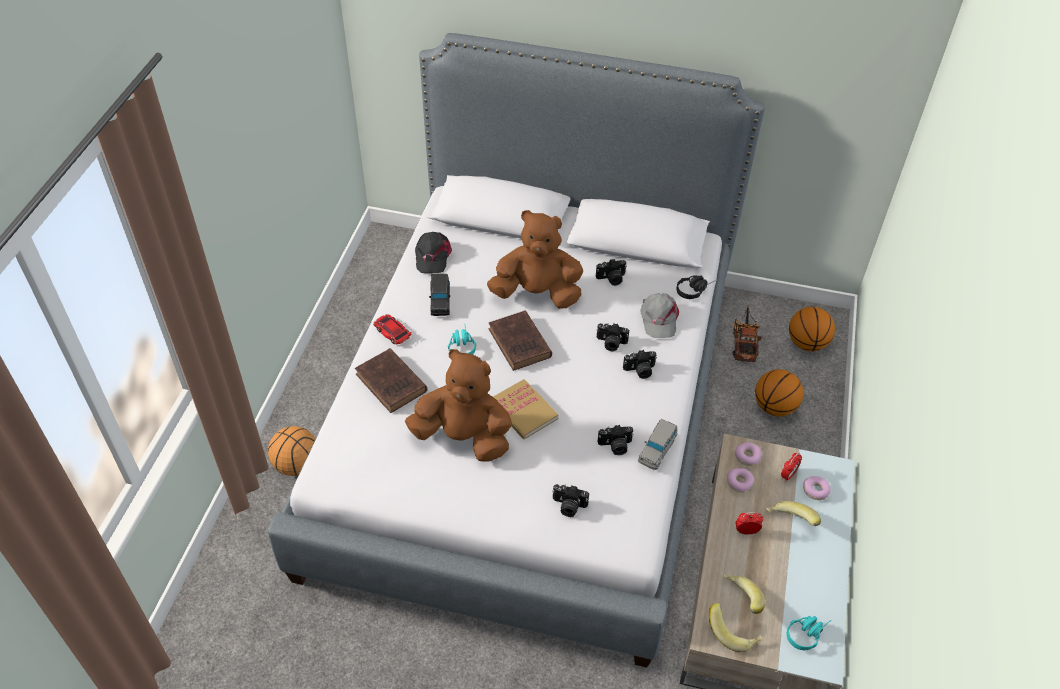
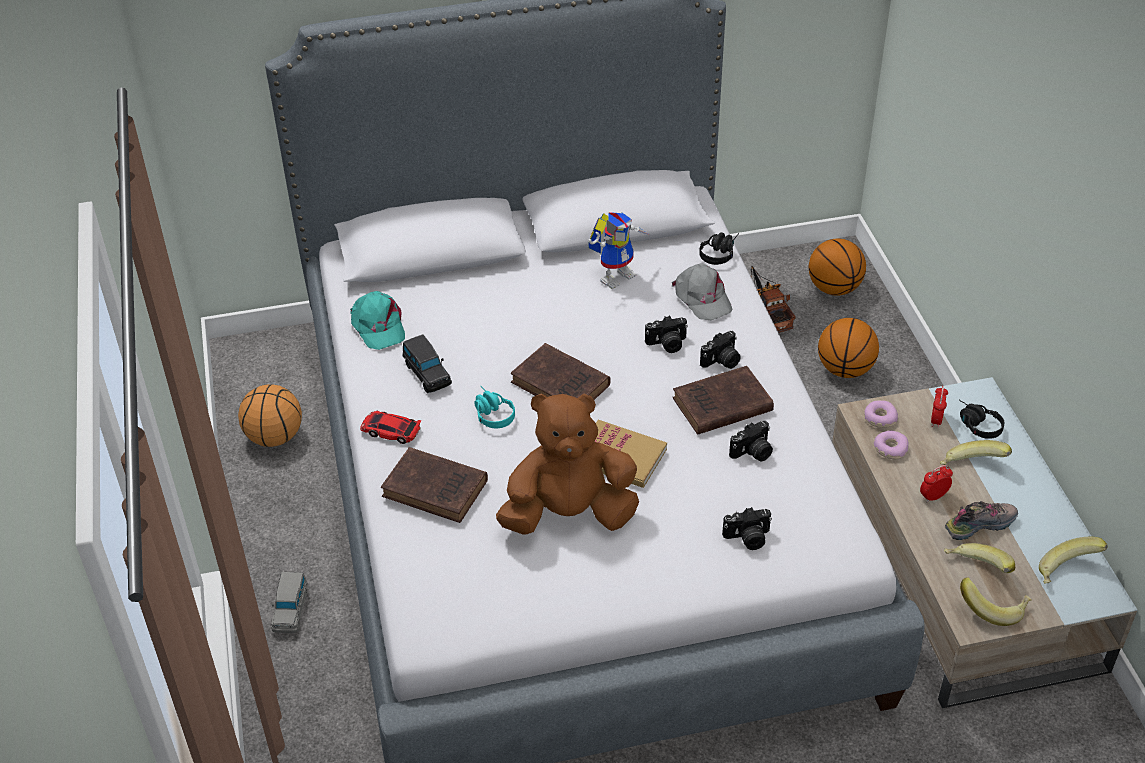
camera: 25 degrees left, 5 degrees down
basketball [268,426,315,476] -> basketball moved to [238,384,302,447]
black cap [415,232,452,273] -> turquoise cap [350,291,405,350]
brown plush toy [487,210,583,309] -> none
camera [596,259,627,286] -> toy robot [589,212,650,289]
grey toy car [638,419,677,470] -> grey toy car moved to [271,572,308,633]
turquoise headphones [787,616,831,650] -> banana [1039,537,1108,584]
donut [803,476,831,500] -> black headphones [959,400,1004,439]
none -> brown book [673,366,774,435]
none -> shoe [945,501,1018,540]

